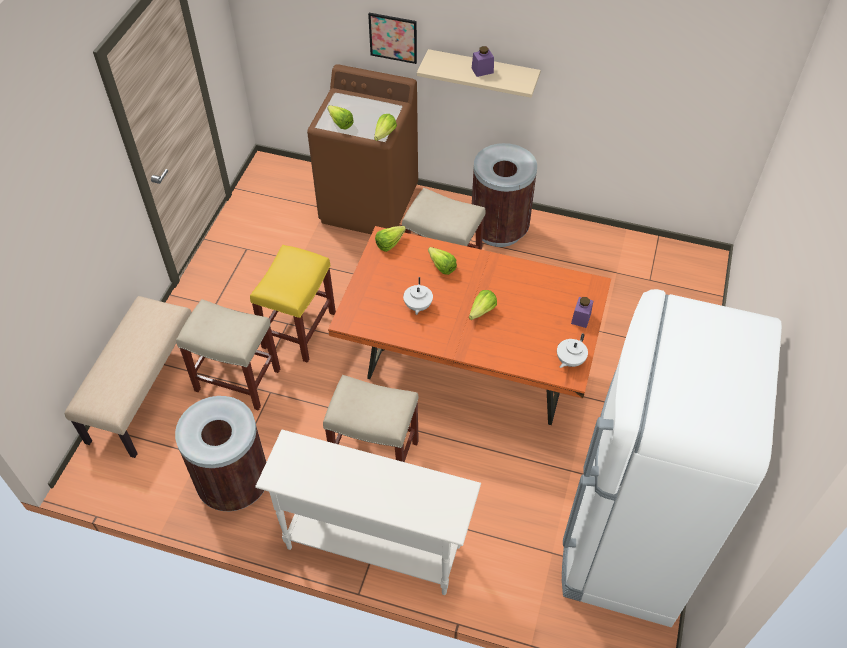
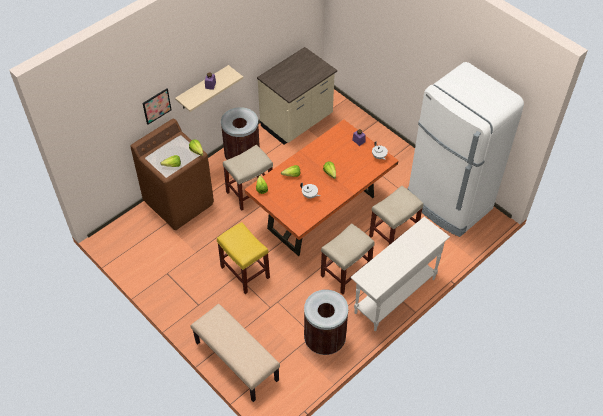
camera: 60 degrees left, 0 degrees up
beige stool [176,299,280,411] -> beige stool moved to [369,186,424,245]
none -> beige counter [257,47,337,145]

